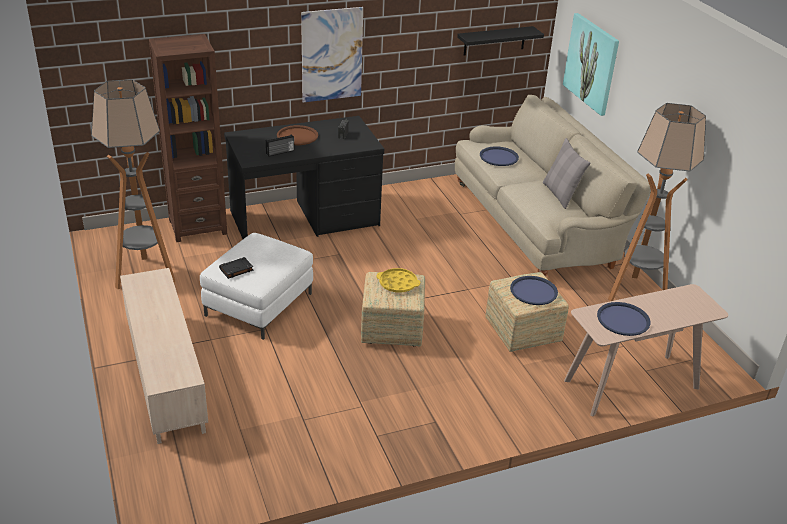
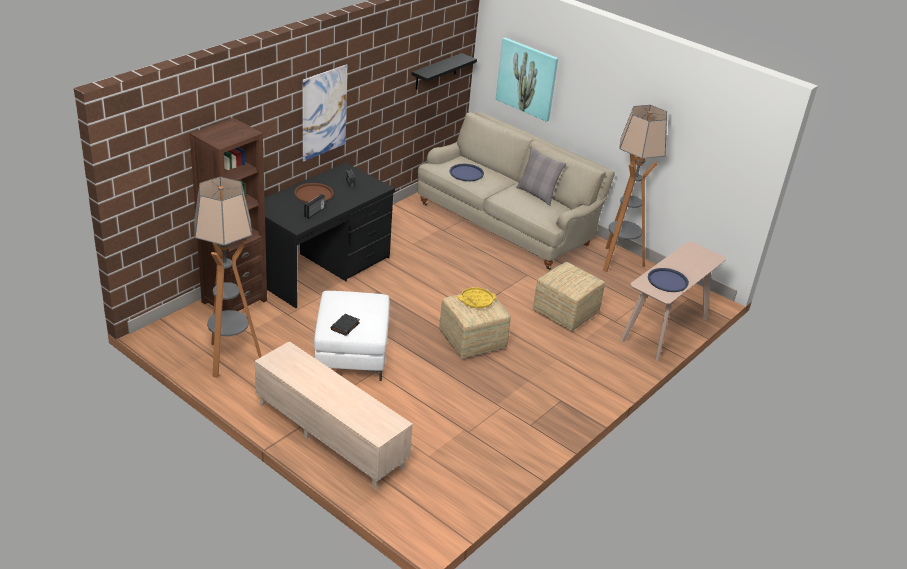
camera: 30 degrees left, 0 degrees up
blue tray [510,276,558,305] -> none

